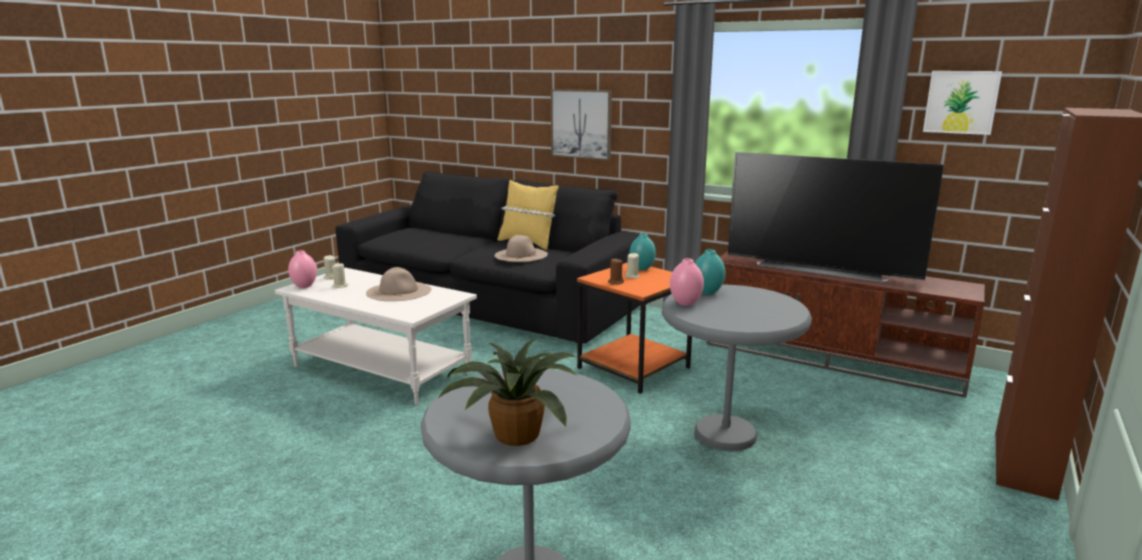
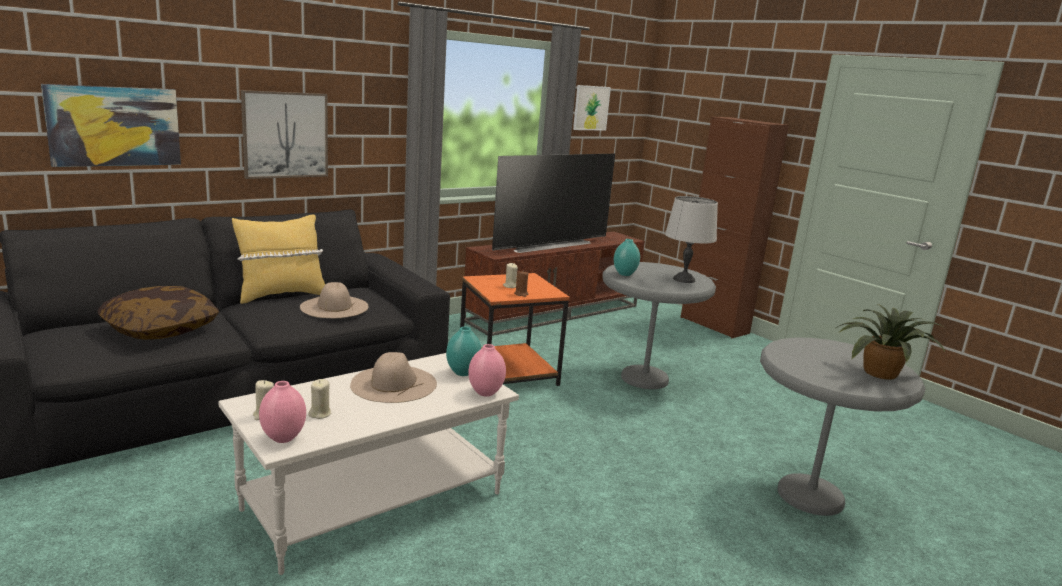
camera: 70 degrees left, 0 degrees up
turquoise vase [630,233,656,270] -> turquoise vase moved to [446,327,482,376]
pink vase [670,258,704,306] -> pink vase moved to [468,344,506,397]
none -> picture [41,84,181,167]
none -> pillow [97,286,219,340]
none -> grey table lamp [665,196,718,283]

